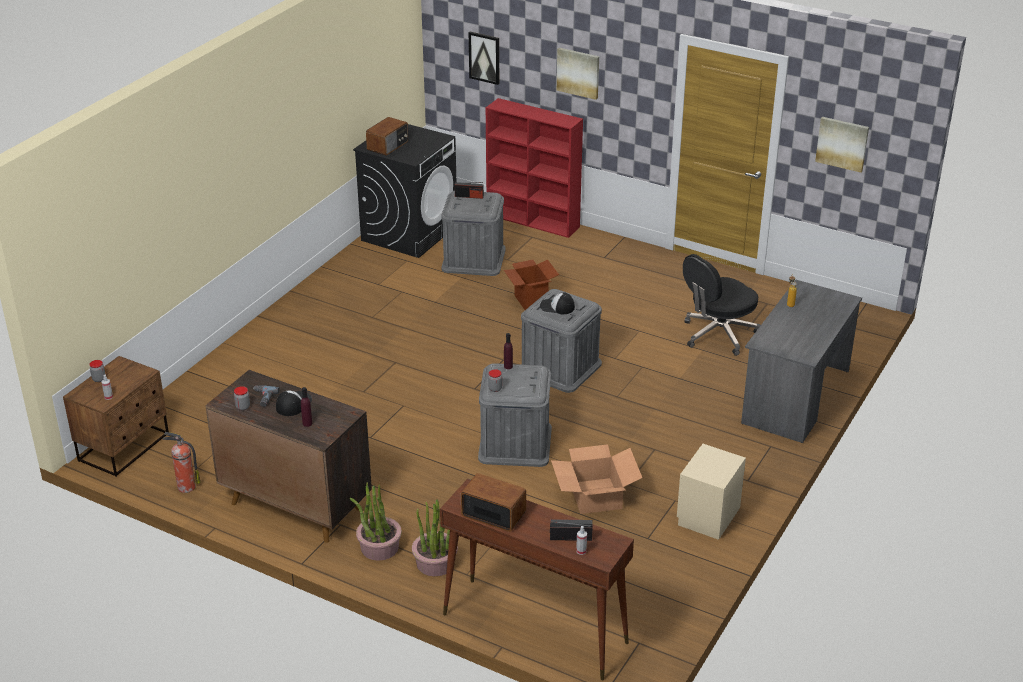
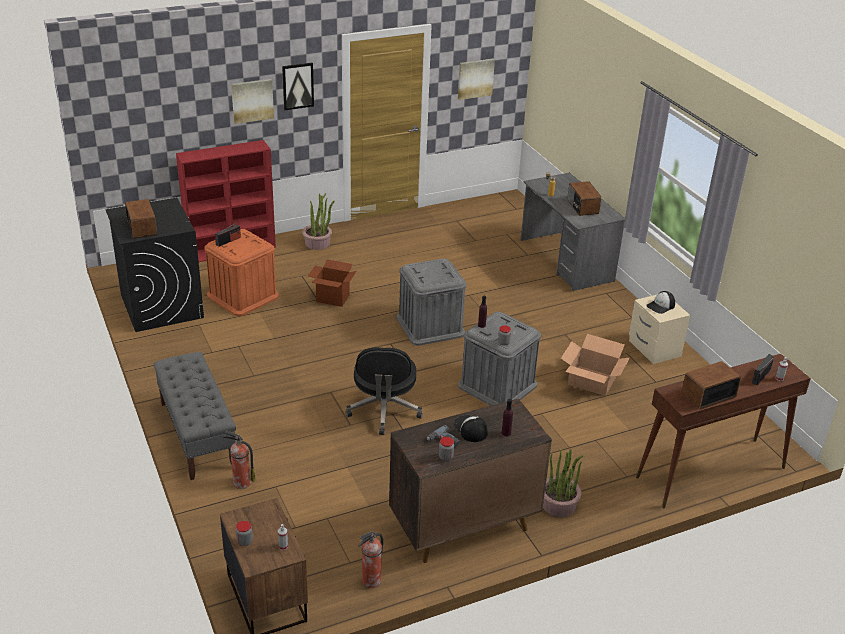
camera: 55 degrees left, 0 degrees up
potted plant [412,500,458,576] -> potted plant moved to [302,193,335,250]
grey storage box [442,191,506,276] -> orange storage box [205,229,279,316]
picture [469,32,499,85] -> picture moved to [282,62,314,110]
cap [540,293,575,314] -> cap moved to [646,291,675,314]
black office chair [683,254,761,356] -> black office chair moved to [345,347,423,435]
none -> grey bench [153,352,236,480]
none -> fire extinguisher [223,431,256,489]
none -> radio [567,181,601,216]

